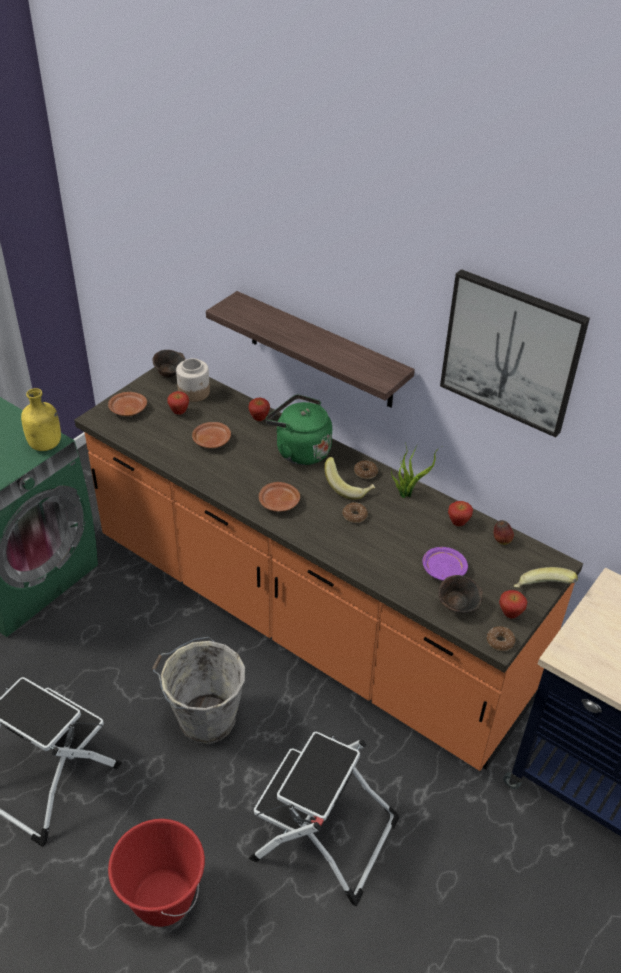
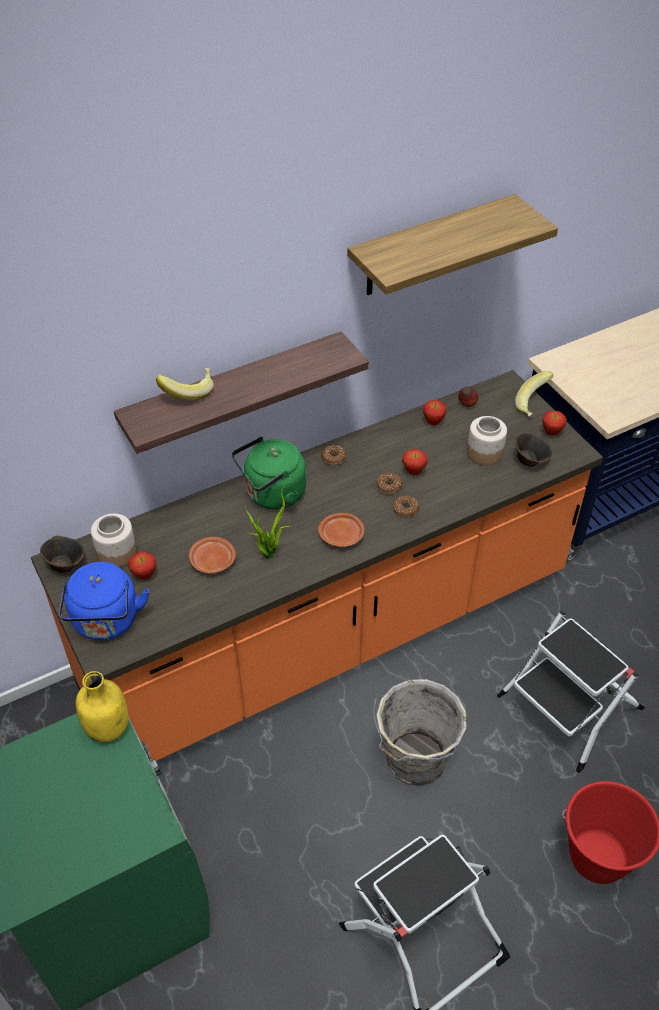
camera: 65 degrees left, 5 degrees up
brown plate [108,392,147,416] -> blue kettle [59,562,149,640]
apple [249,397,270,421] -> apple moved to [402,449,428,475]
banana [324,457,375,500] -> banana moved to [156,368,214,401]
potted plant [391,441,439,498] -> potted plant moved to [246,481,293,559]
purple plate [422,547,468,581] -> jar [467,416,507,466]
picture [440,269,590,438] -> shelf [347,194,558,295]
donut [487,626,516,651] -> donut moved to [393,495,419,517]

